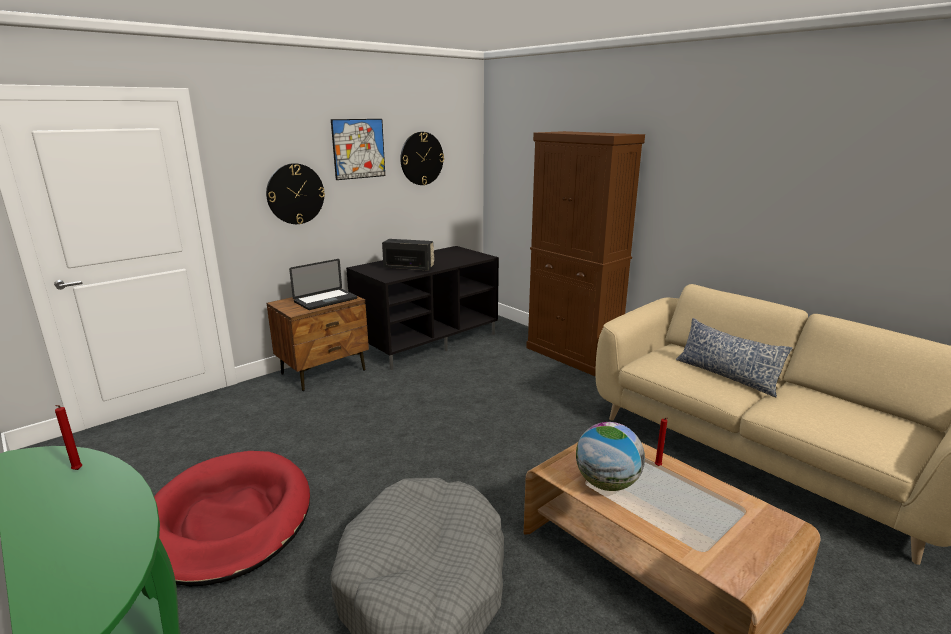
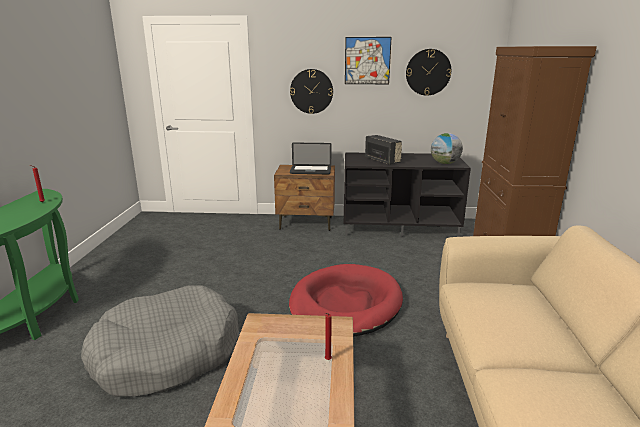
camera: 45 degrees right, 0 degrees up
red dog bed [154,451,310,586] -> red dog bed moved to [289,264,403,337]
globe [576,422,645,491] -> globe moved to [431,133,463,164]
pillow [676,318,793,397] -> none

